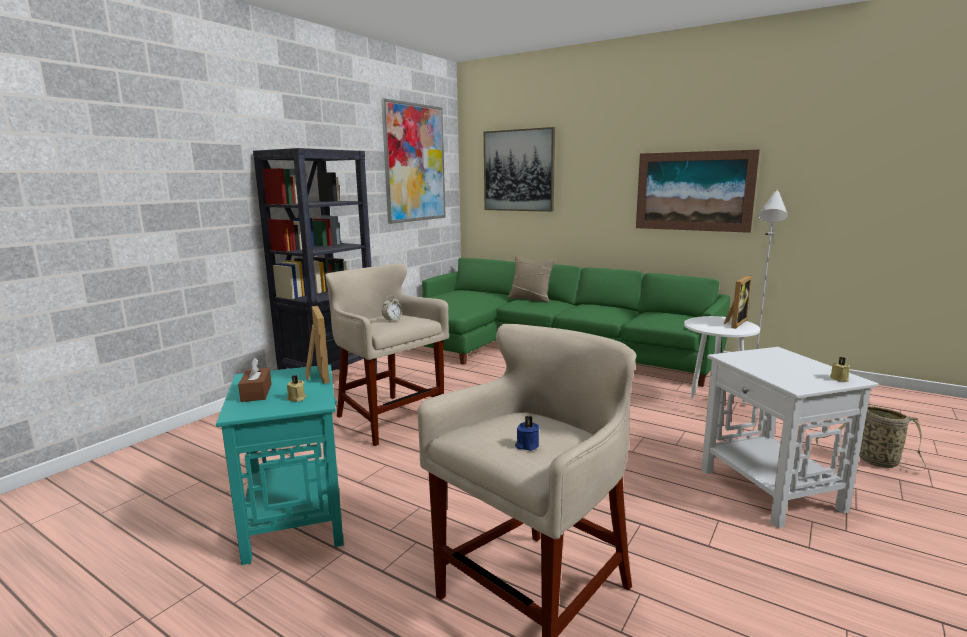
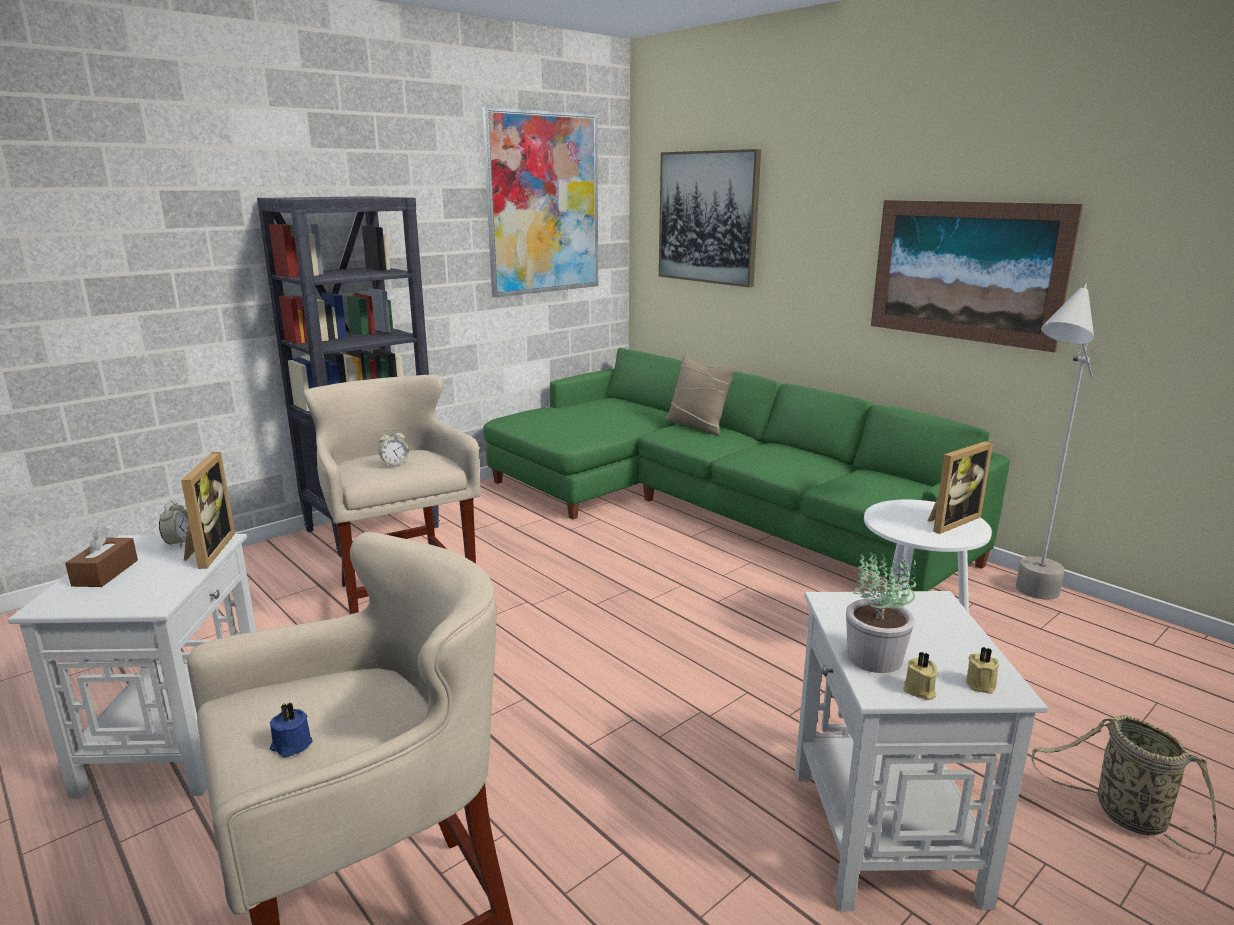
camera: 15 degrees right, 5 degrees up
turquoise side table [216,365,344,565] -> white side table [8,534,256,799]
beige candle [287,375,306,402] -> beige candle moved to [903,652,938,700]
none -> alarm clock [159,500,189,547]
none -> potted plant [846,551,916,673]

